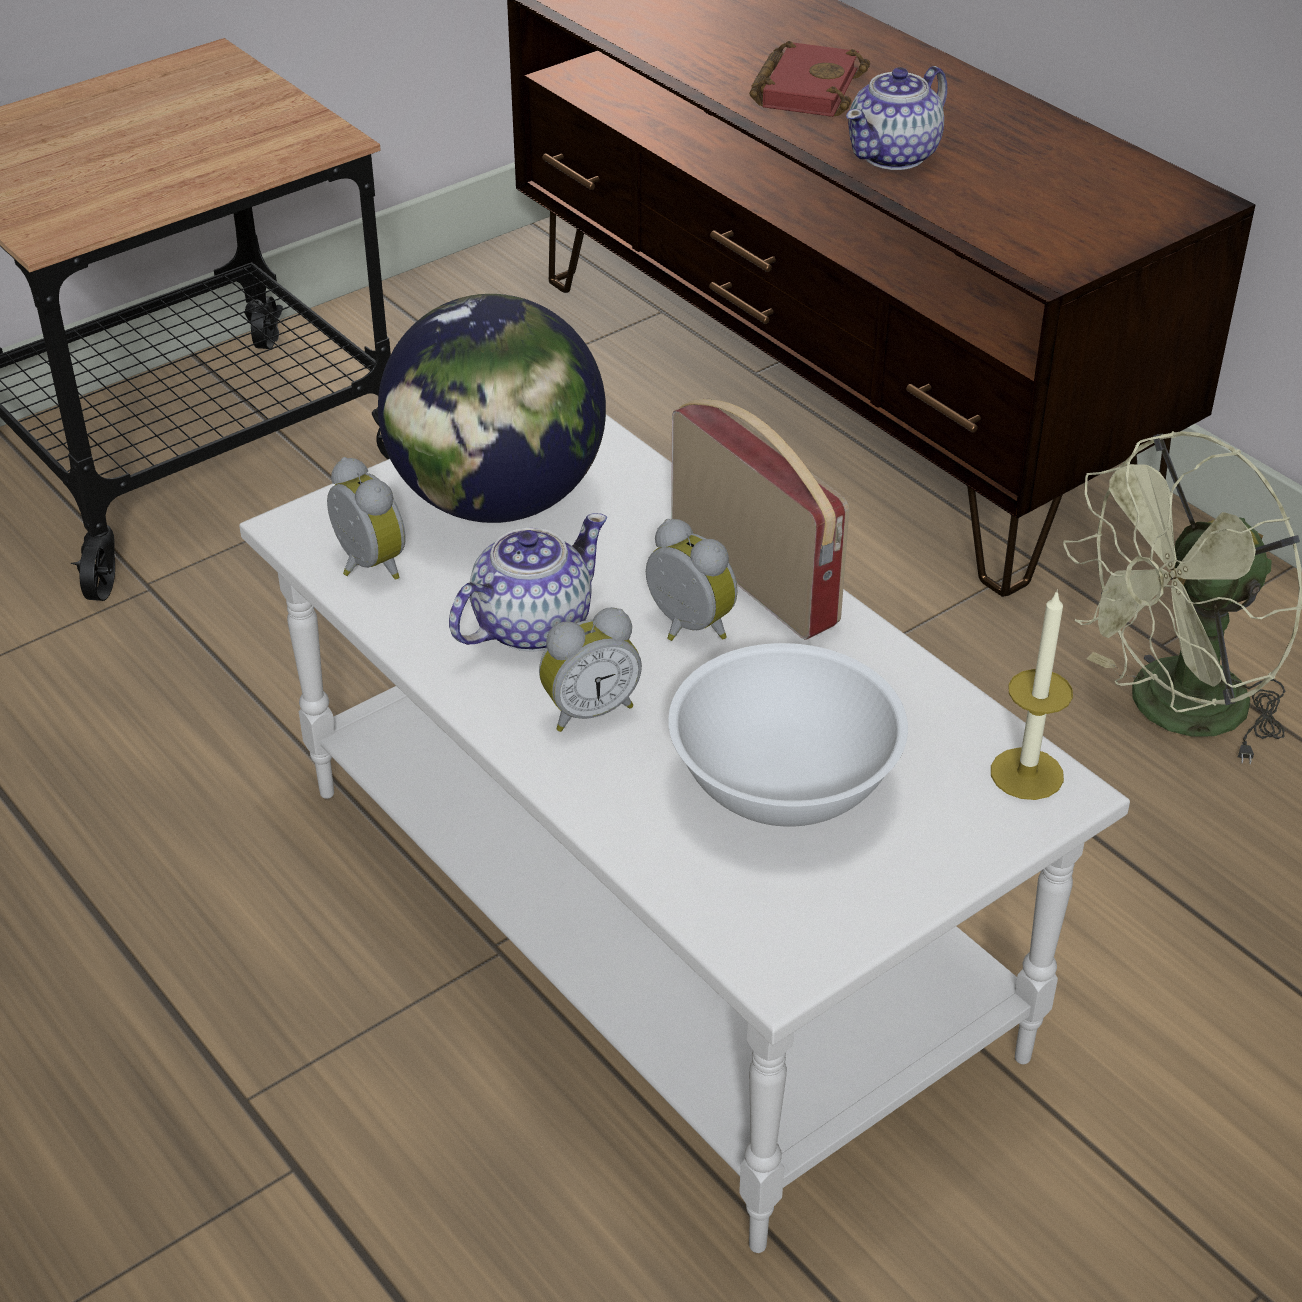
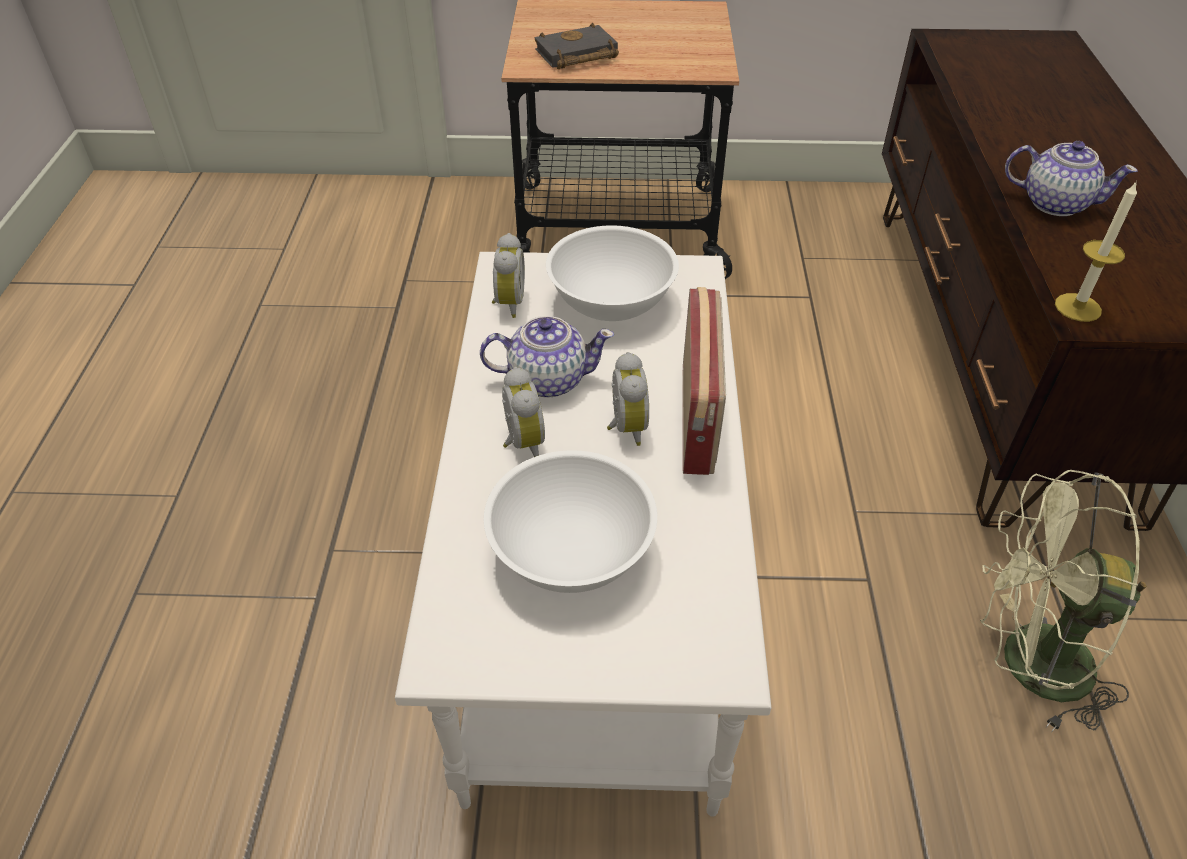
camera: 40 degrees right, 5 degrees up
globe [378,294,606,523] -> white bowl [546,225,679,321]
alarm clock [539,607,642,732] -> alarm clock turned 120 degrees counterclockwise [502,367,545,457]
red book [749,41,870,117] -> none
teapot [846,66,947,170] -> teapot turned 150 degrees counterclockwise [1005,141,1138,216]
candle [991,589,1073,800] -> candle moved to [1055,181,1137,322]
none -> black book [535,23,619,69]

